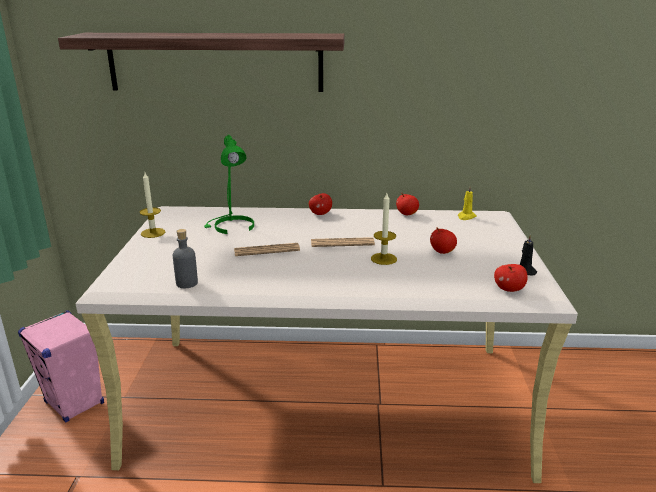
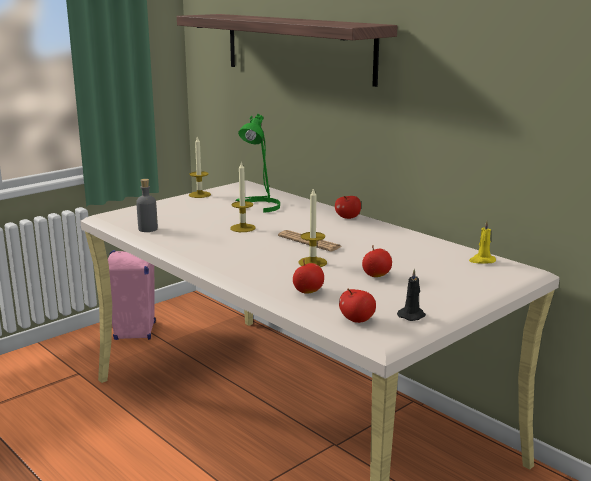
camera: 45 degrees right, 5 degrees down
newspaper [234,243,300,256] -> candle [230,161,256,232]
apple [396,193,419,215] -> apple moved to [293,259,324,294]

